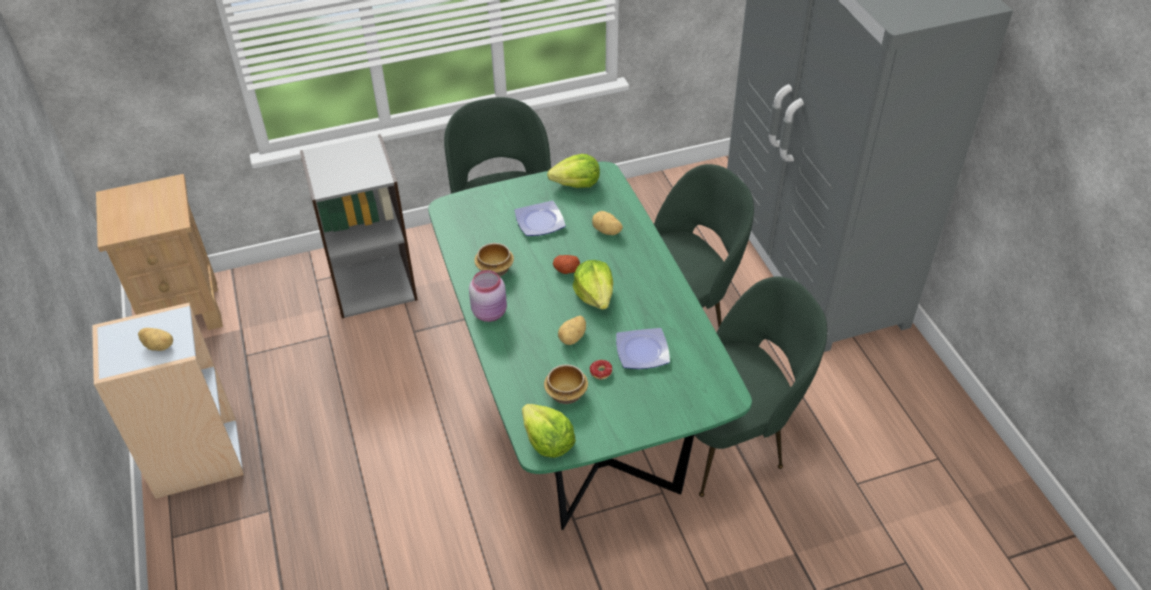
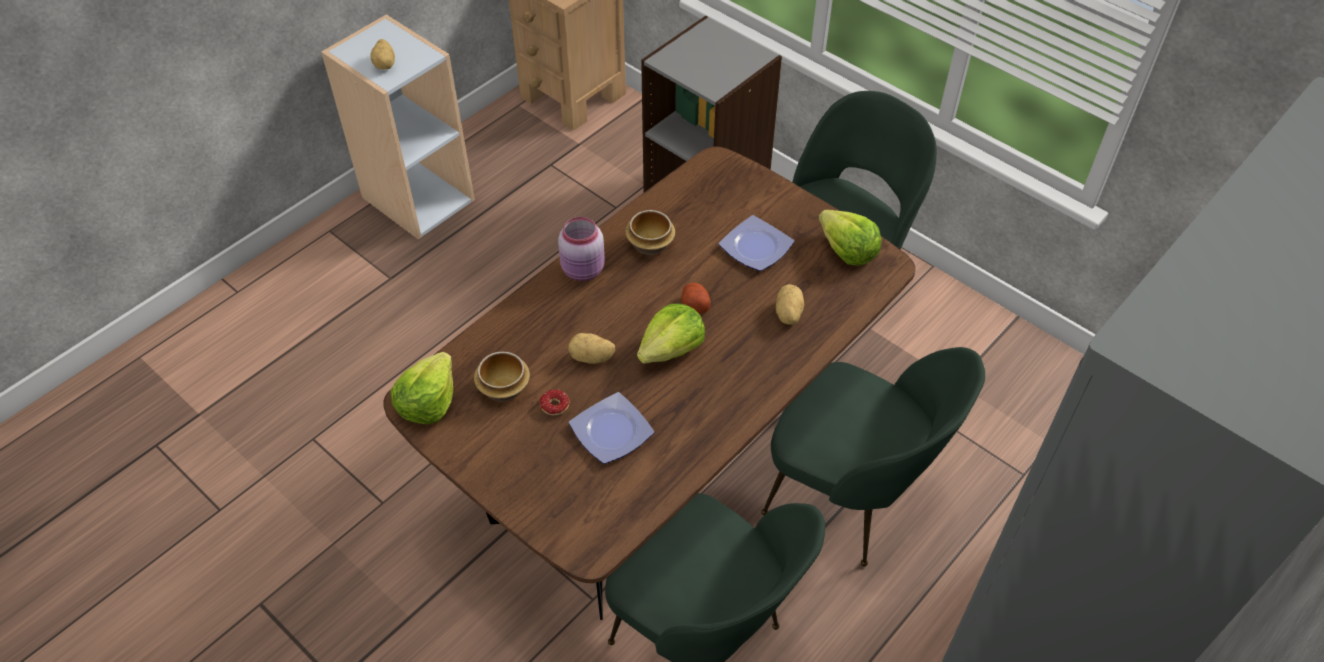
camera: 60 degrees right, 5 degrees up
green dining table [428,162,752,530] -> brown dining table [383,146,916,620]

